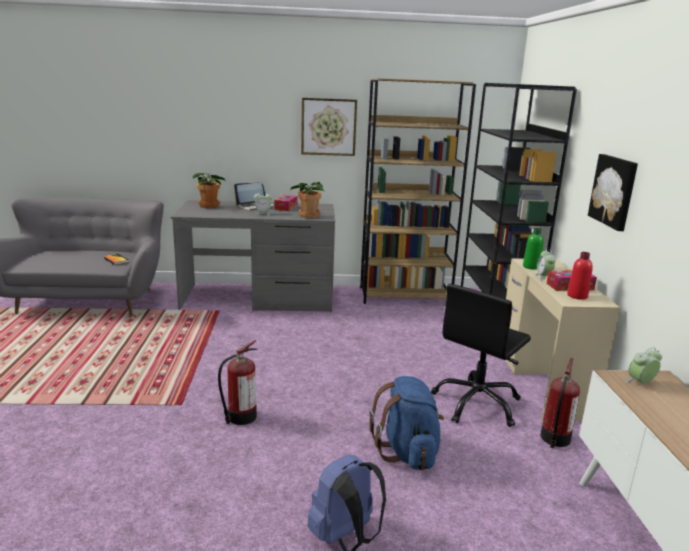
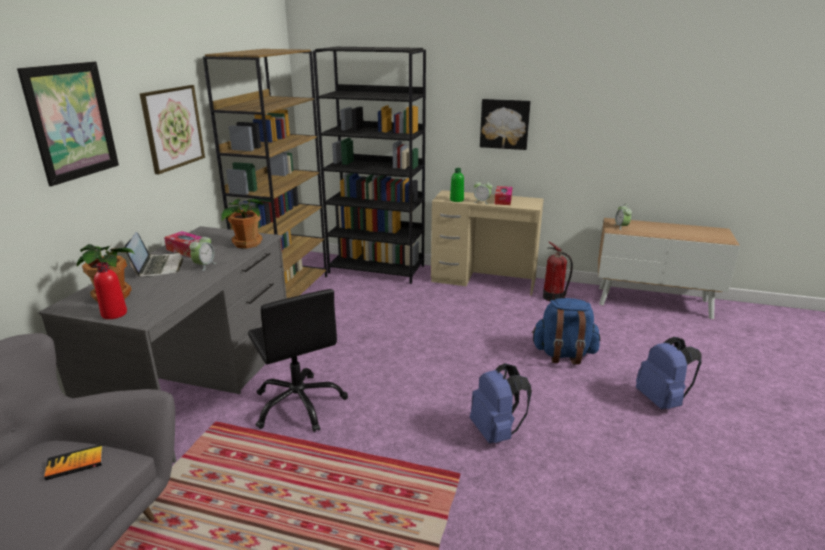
camera: 70 degrees left, 5 degrees up
fire extinguisher [218,340,257,425] -> blue backpack [470,363,532,444]
black office chair [431,284,531,427] -> black office chair moved to [248,289,348,432]
red bottle [567,252,593,300] -> red bottle moved to [94,262,127,319]
none -> picture [17,62,119,186]

